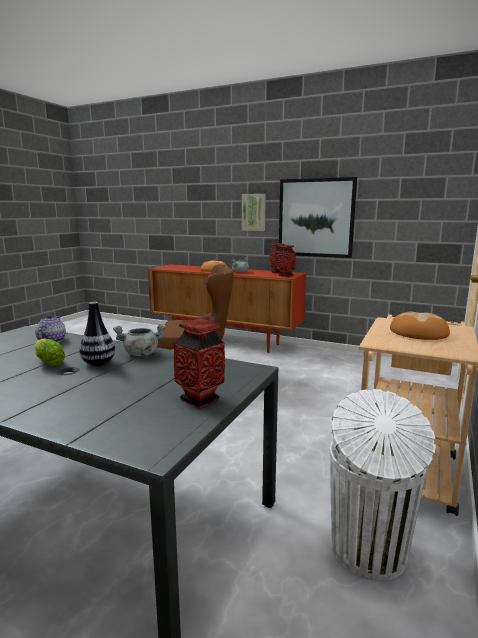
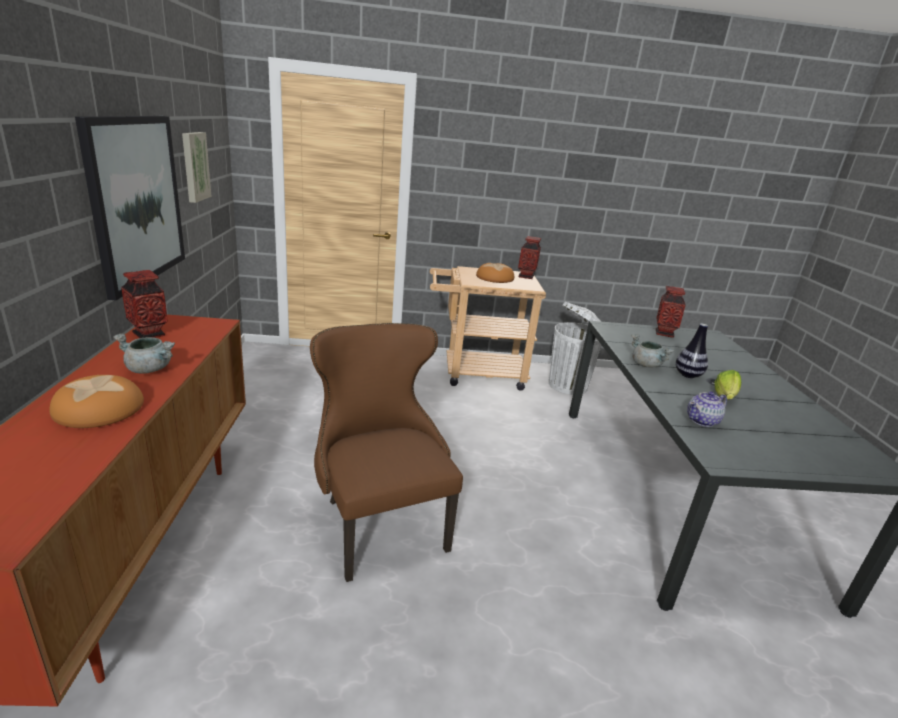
camera: 120 degrees left, 10 degrees up
picture [242,194,266,231] -> picture moved to [182,132,212,203]
vase [277,245,296,277] -> vase moved to [518,236,541,279]

